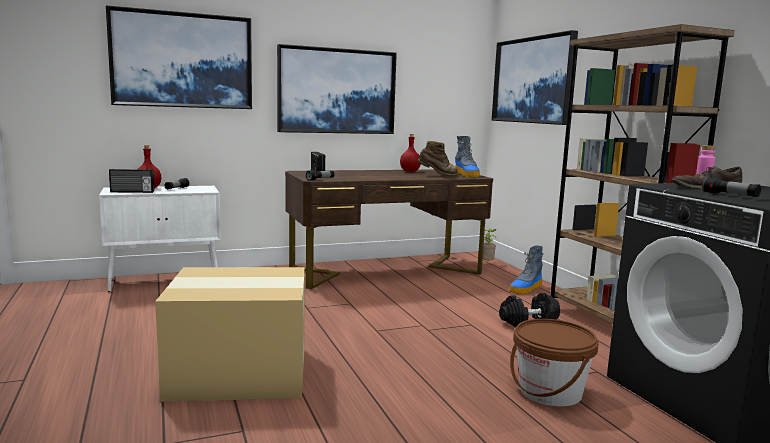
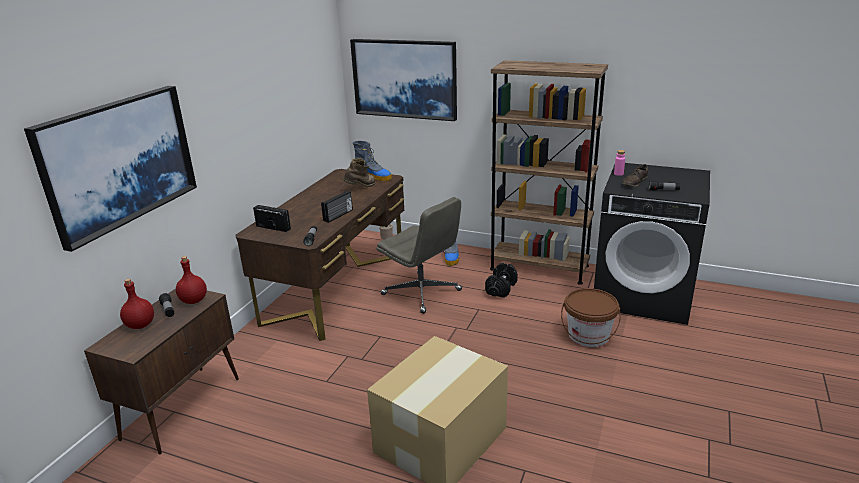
camera: 45 degrees left, 15 degrees up
white cabinet [99,186,220,292] -> brown cabinet [84,288,239,454]
radio [109,169,154,193] -> radio moved to [321,191,353,223]
picture [277,44,397,134] -> none
red bottle [400,134,421,172] -> red bottle moved to [176,256,207,304]
none -> grey office chair [376,197,462,314]

